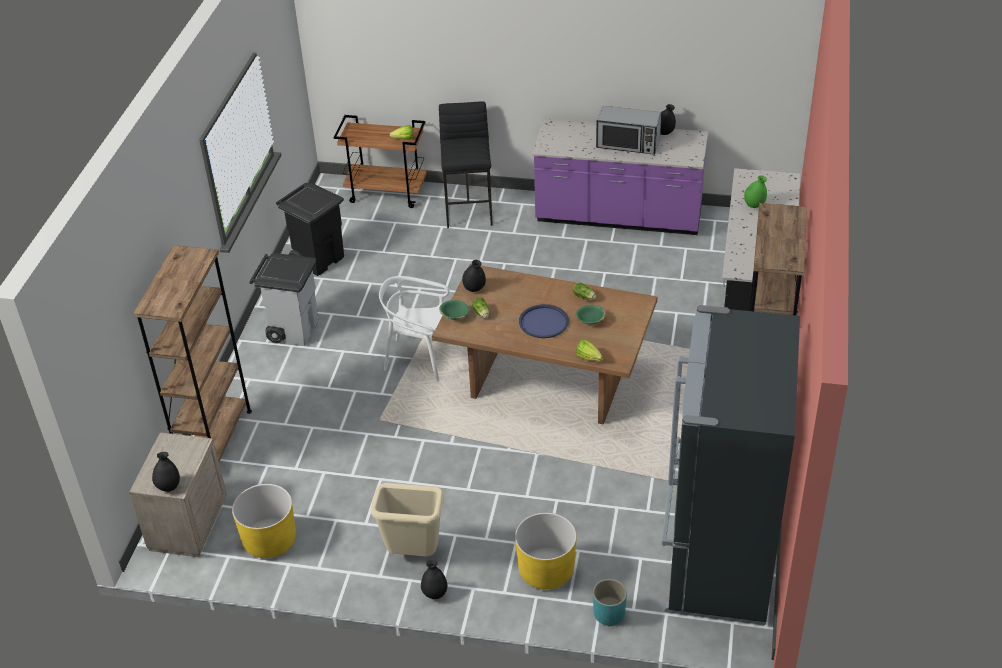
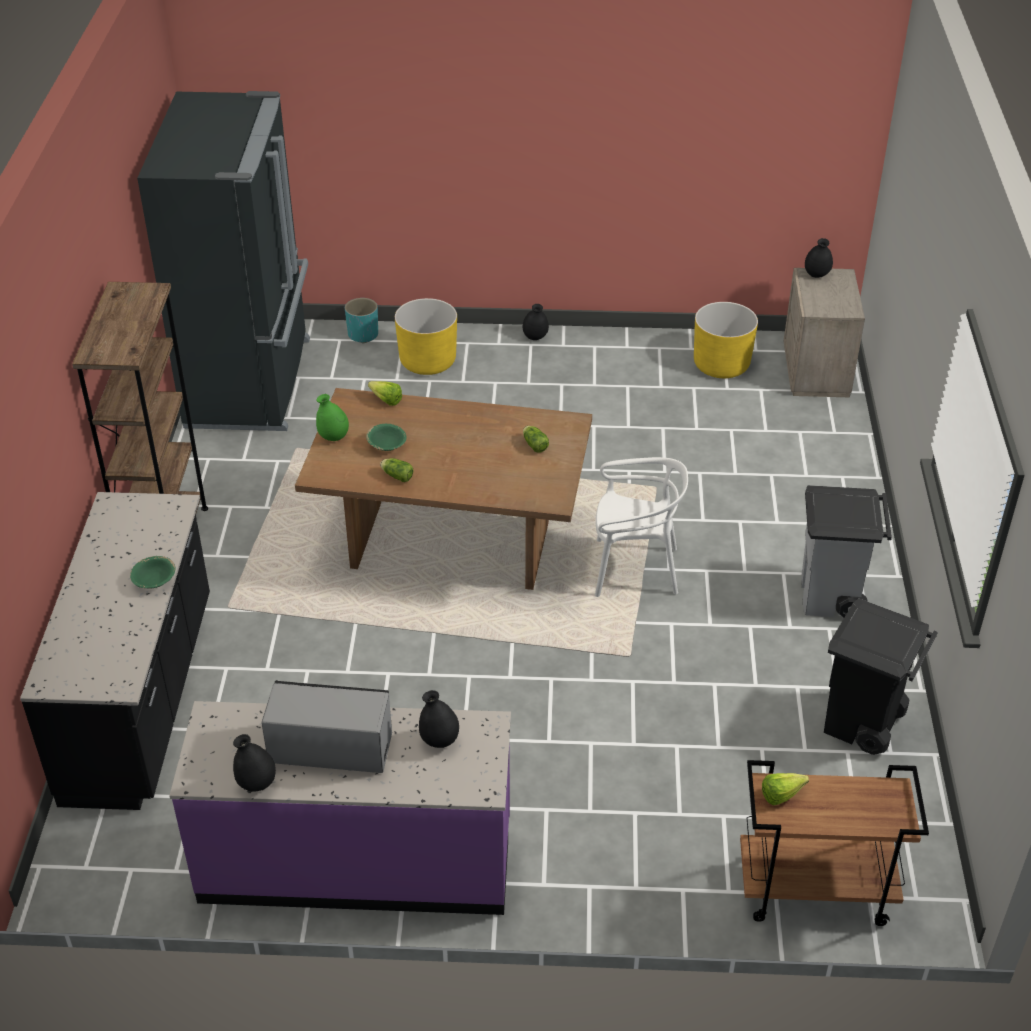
camera: 170 degrees right, 0 degrees up
brown bookcase [133,245,252,462] -> none
beige trash can [371,483,444,556] -> none
black stool [439,102,493,228] -> none
green bowl [439,300,469,320] -> green bowl moved to [130,556,176,589]
black vase [462,260,486,292] -> black vase moved to [419,690,459,748]
blue tray [519,304,569,338] -> none
green vase [744,175,767,208] -> green vase moved to [316,394,349,441]

